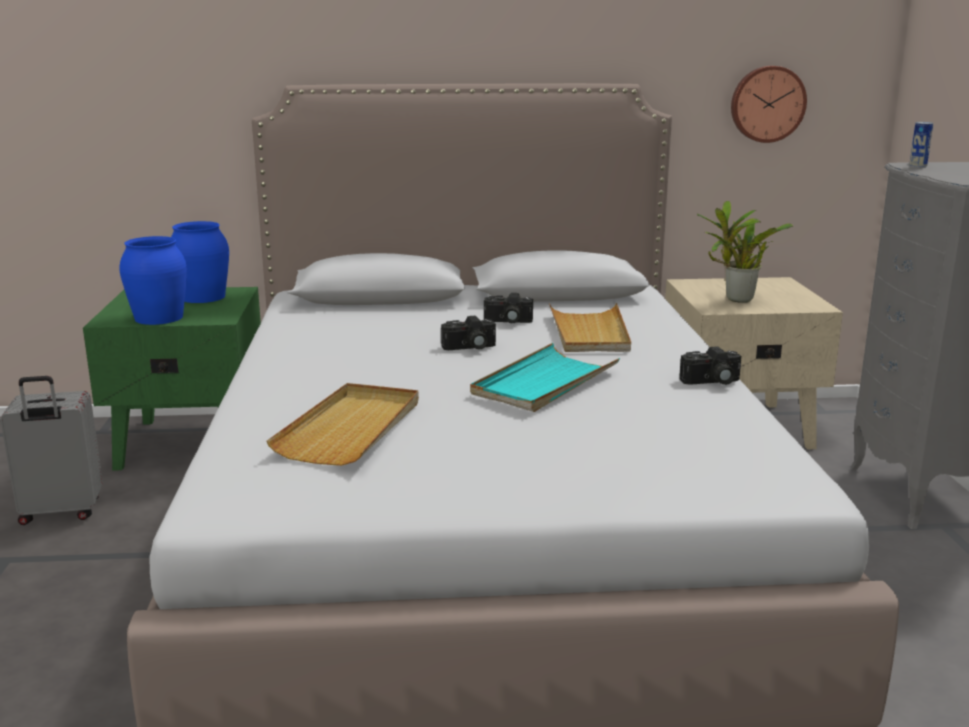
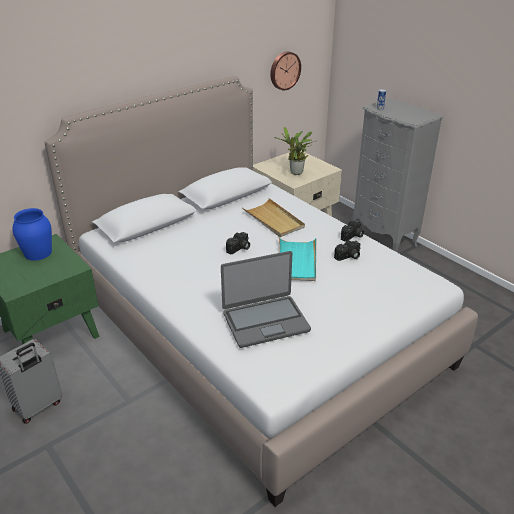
camera: 35 degrees left, 15 degrees up
blue vase [119,236,187,325] -> none
beige tray [266,383,419,466] -> laptop [221,251,311,348]
camera [484,293,533,323] -> camera moved to [334,240,361,261]

